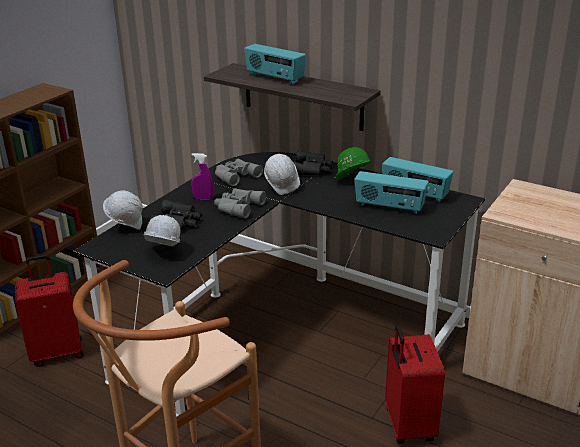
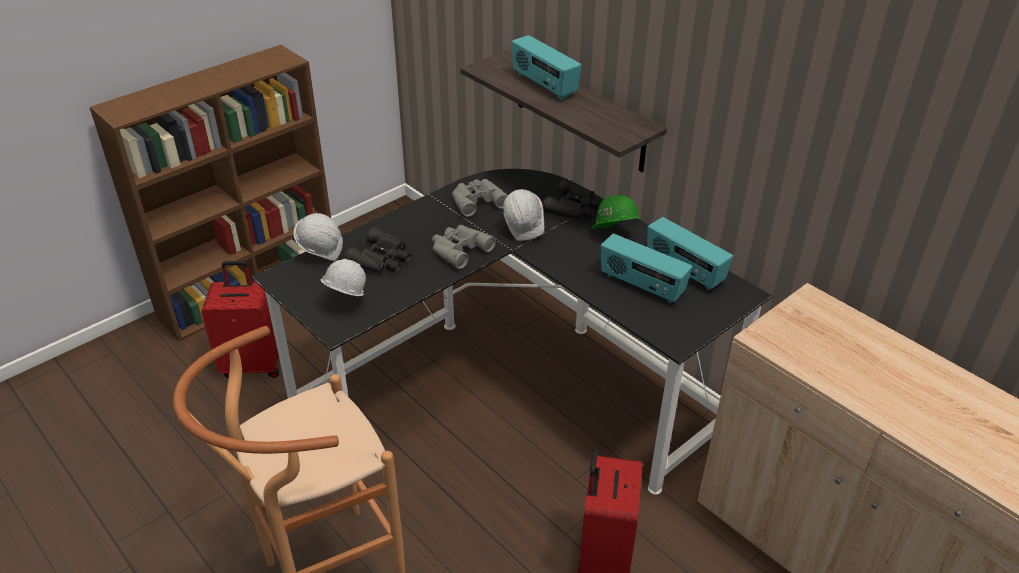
camera: 15 degrees right, 10 degrees up
purple spray bottle [191,153,213,200] -> none

